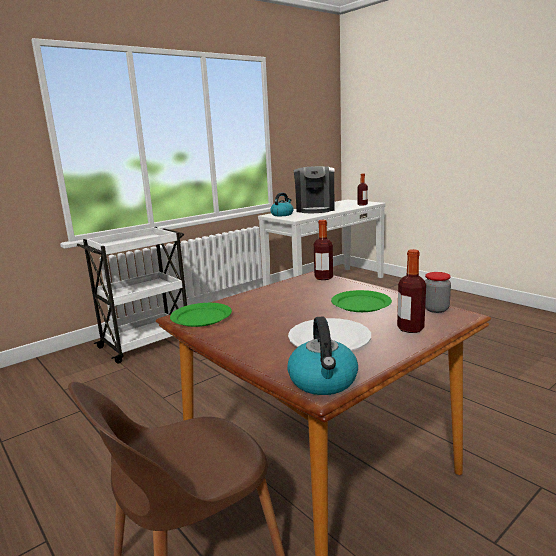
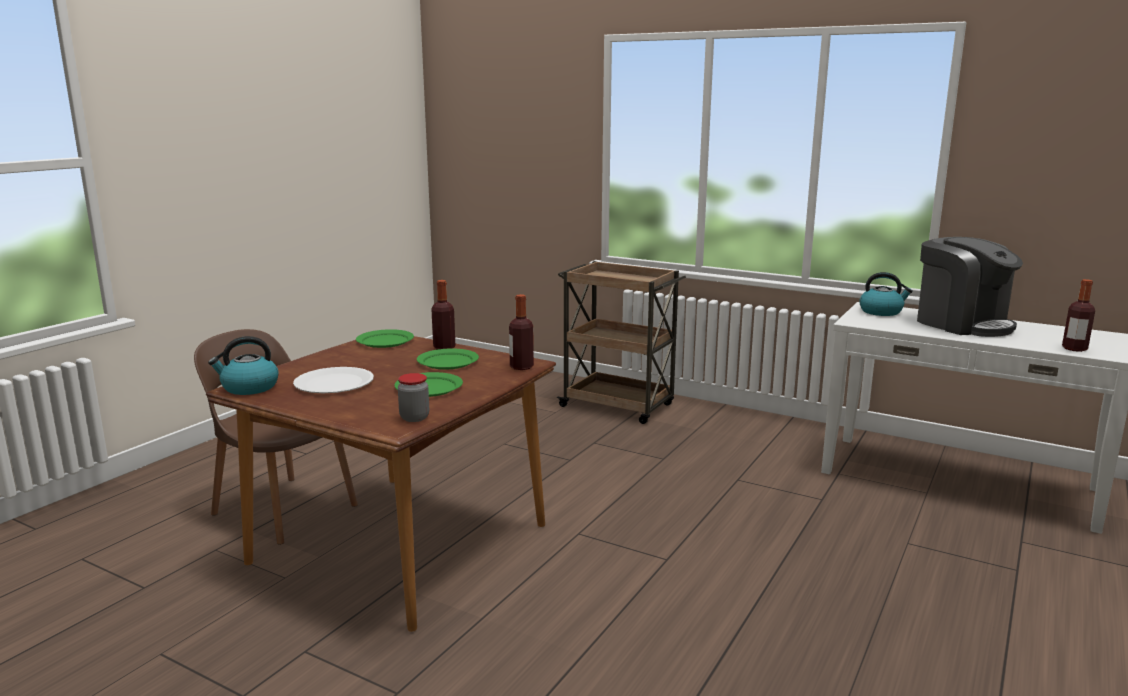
camera: 70 degrees right, 0 degrees up
white cart [77,227,187,364] -> brown cart [556,261,686,424]
coffee machine [294,166,335,213] -> coffee machine turned 105 degrees counterclockwise [917,237,1023,337]
bottle [397,249,426,333] -> bottle moved to [432,280,455,350]
none -> green plate [417,349,479,369]

